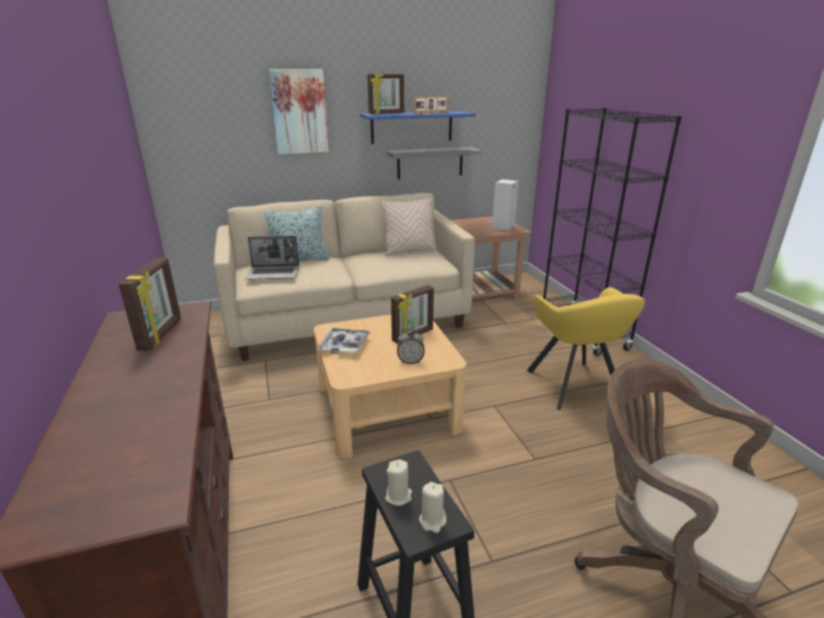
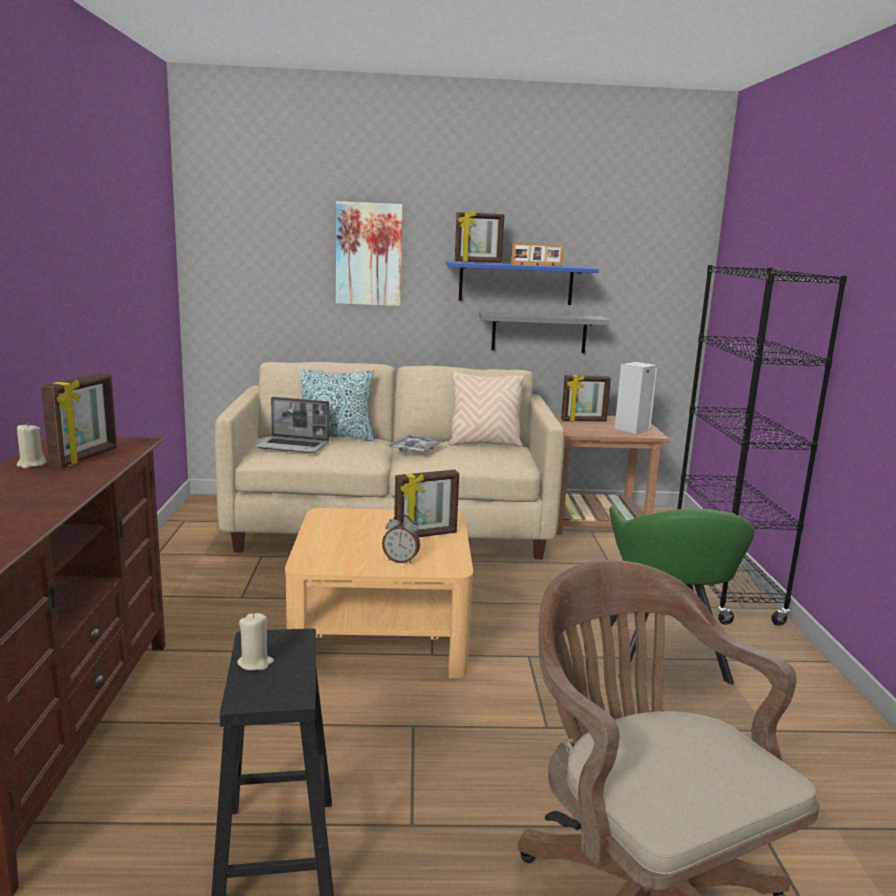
camera: 15 degrees right, 10 degrees down
tray [317,328,371,354] -> tray moved to [387,435,444,453]
beige candle [419,482,446,533] -> beige candle moved to [17,423,47,469]
yellow armchair [527,287,645,410] -> green armchair [609,507,755,684]
none -> picture frame [561,375,611,422]

